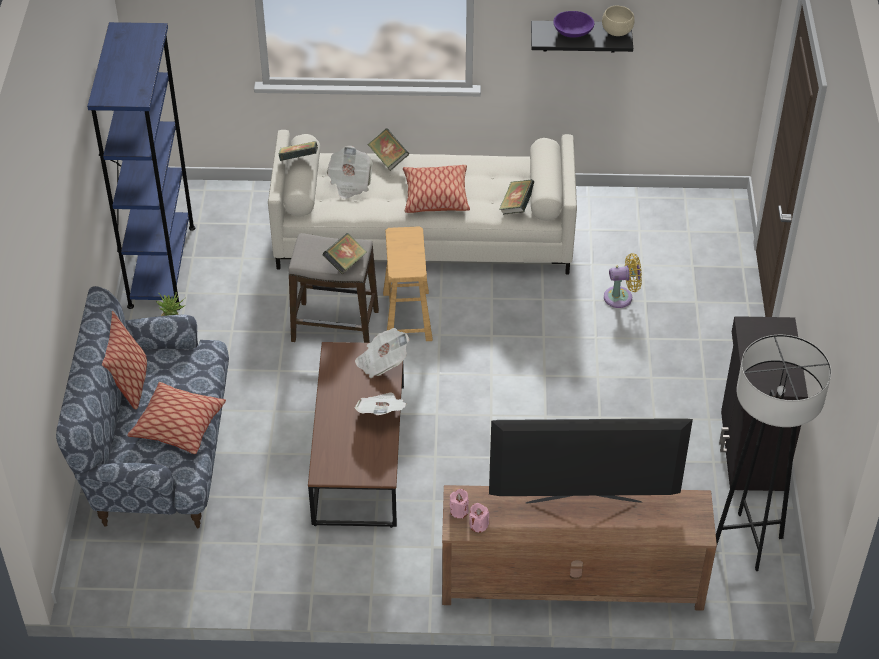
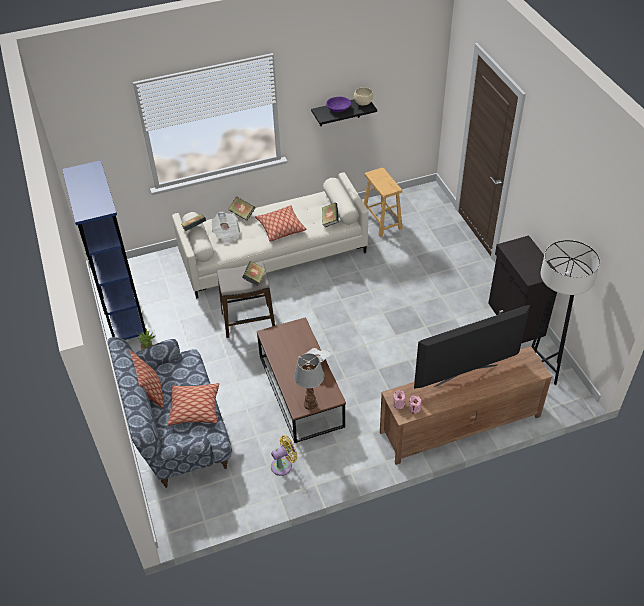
camera: 20 degrees left, 0 degrees up
newspaper [355,328,409,378] -> none
brown stool [383,226,433,341] -> brown stool moved to [364,168,403,237]
yellow fan [604,253,642,308] -> yellow fan moved to [271,435,297,476]
none -> table lamp [294,353,325,410]

